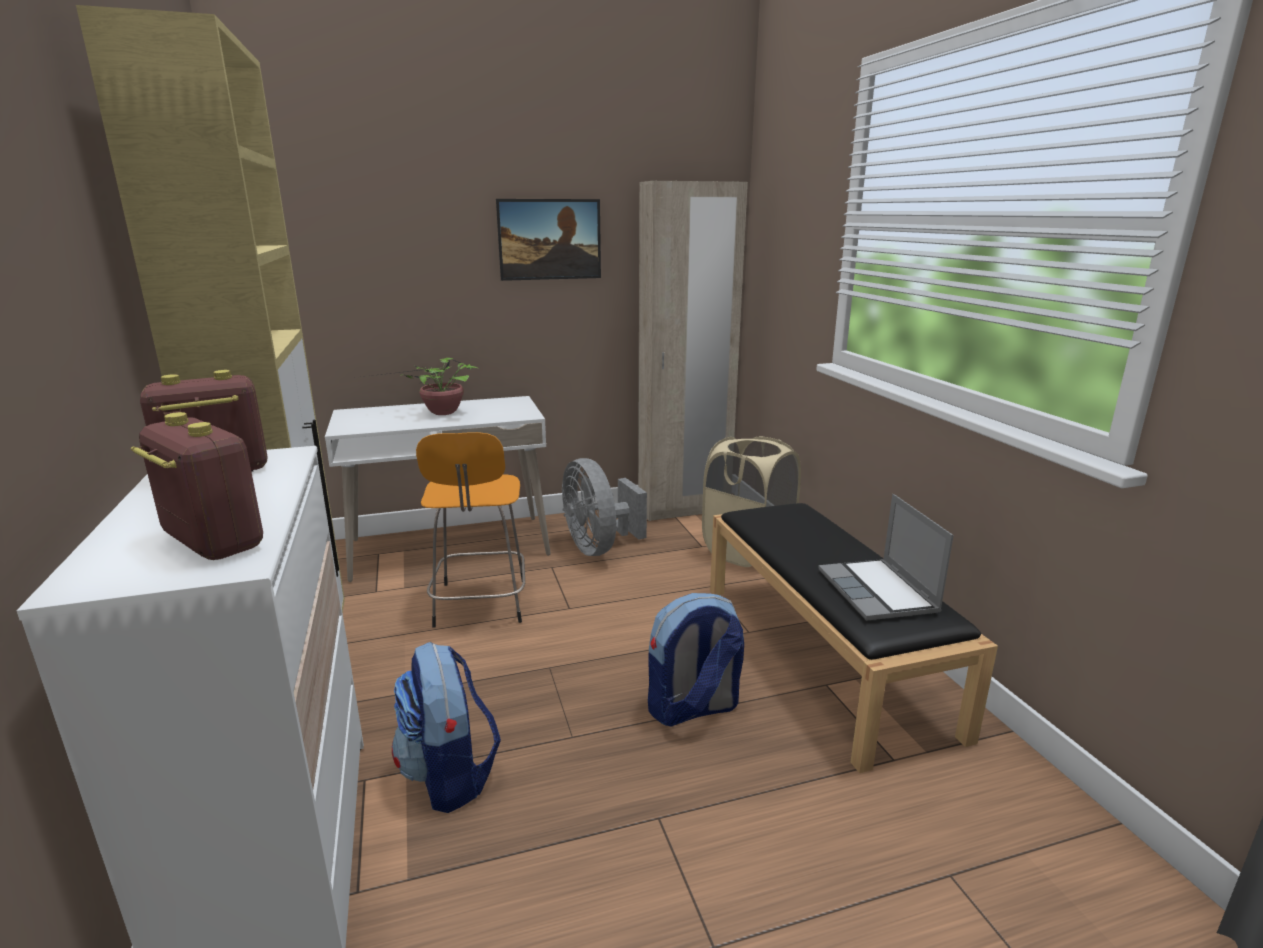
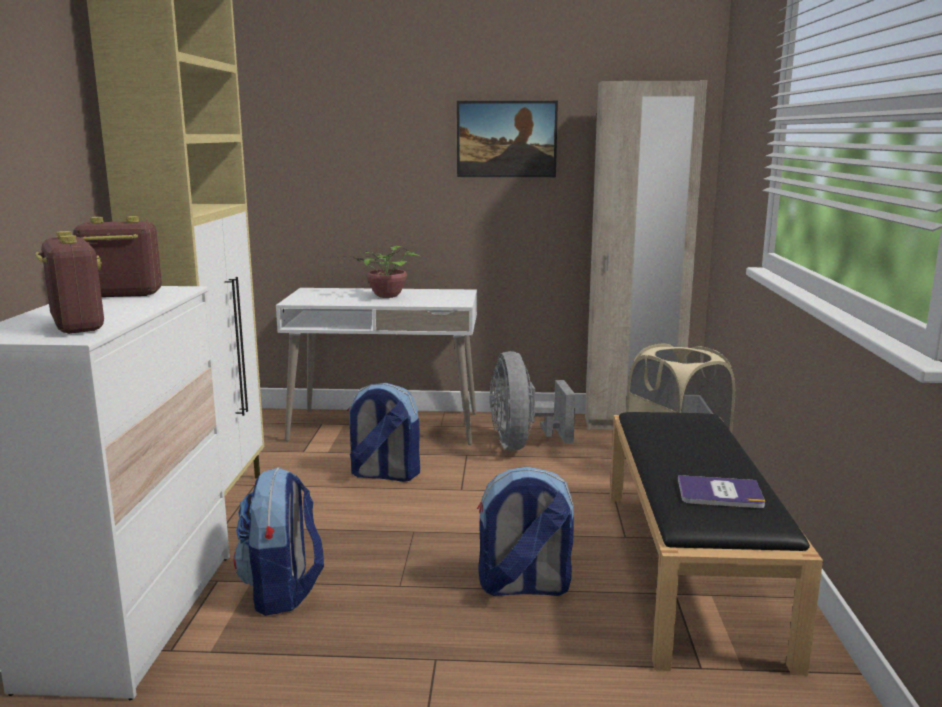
camera: 20 degrees right, 5 degrees down
orange stool [416,432,525,628] -> backpack [347,383,420,482]
laptop [819,494,954,621] -> book [678,475,765,508]

